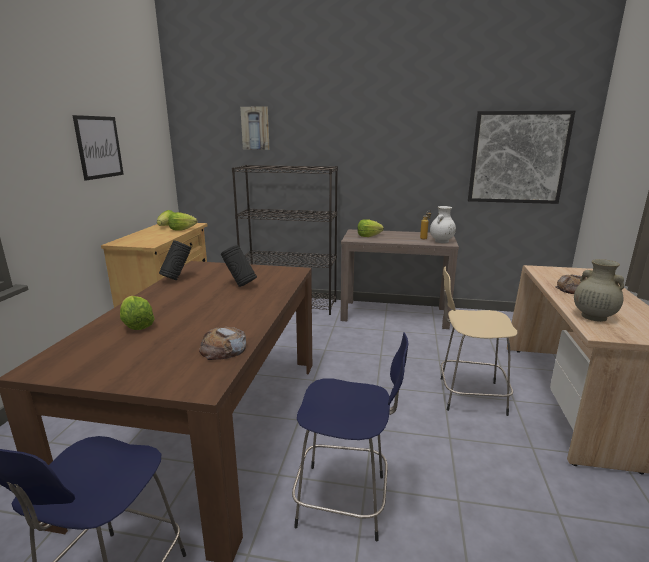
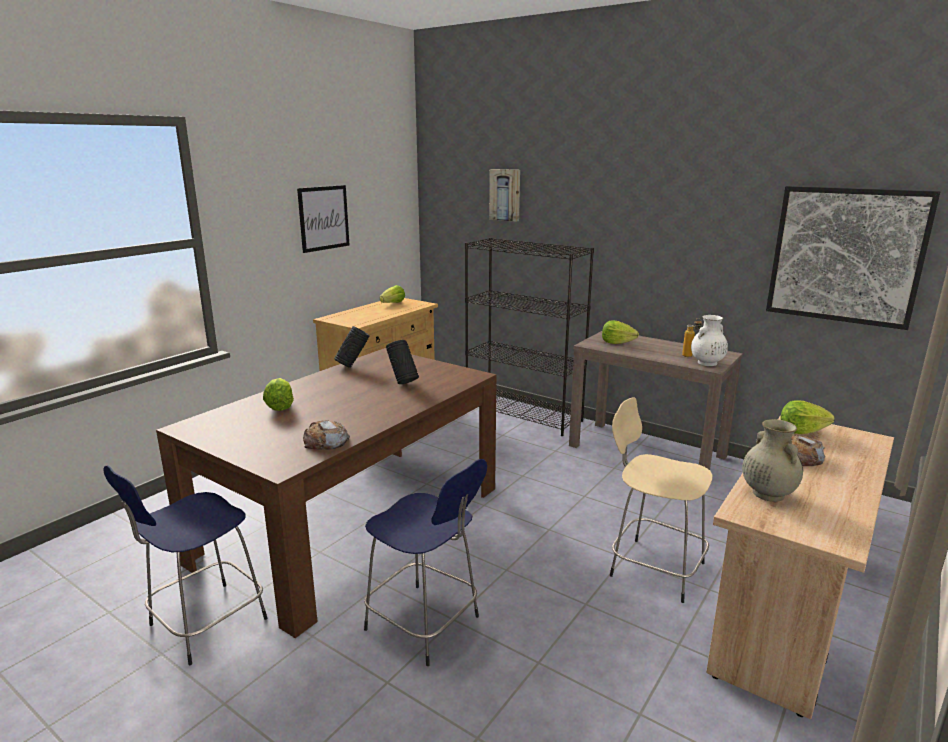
camera: 25 degrees right, 0 degrees up
lettuce [168,212,197,231] -> lettuce moved to [780,400,835,434]

